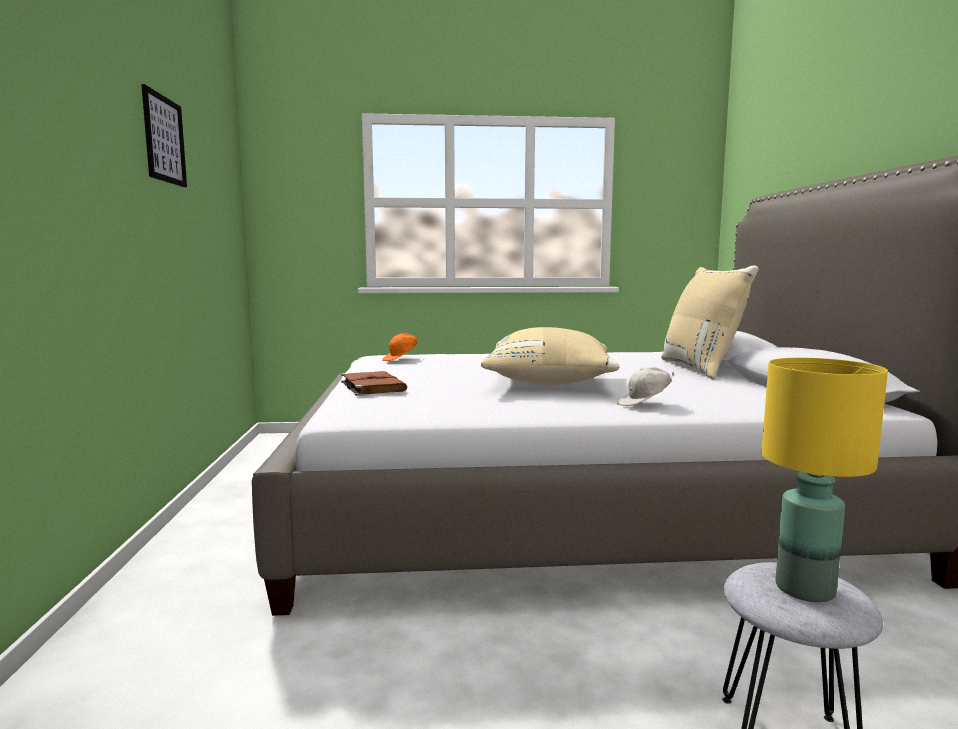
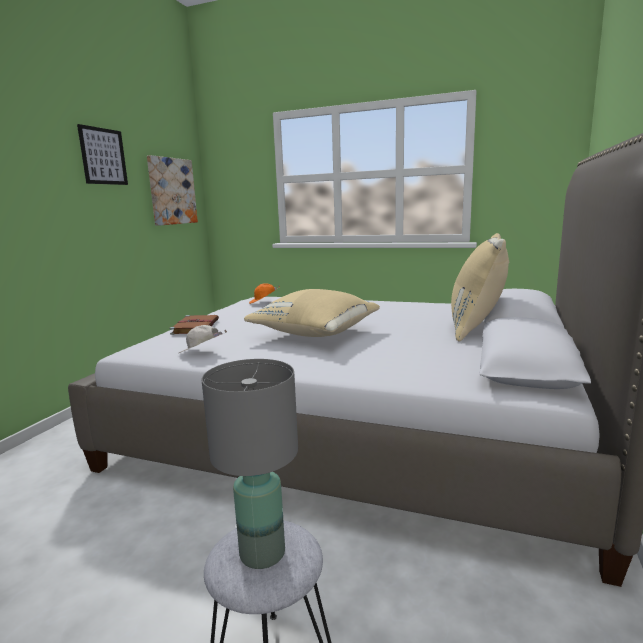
camera: 25 degrees right, 5 degrees up
white cap [617,367,675,406] -> white cap moved to [179,325,227,353]
yellow table lamp [762,358,888,602] -> grey table lamp [201,359,298,569]
none -> picture [147,155,198,226]

